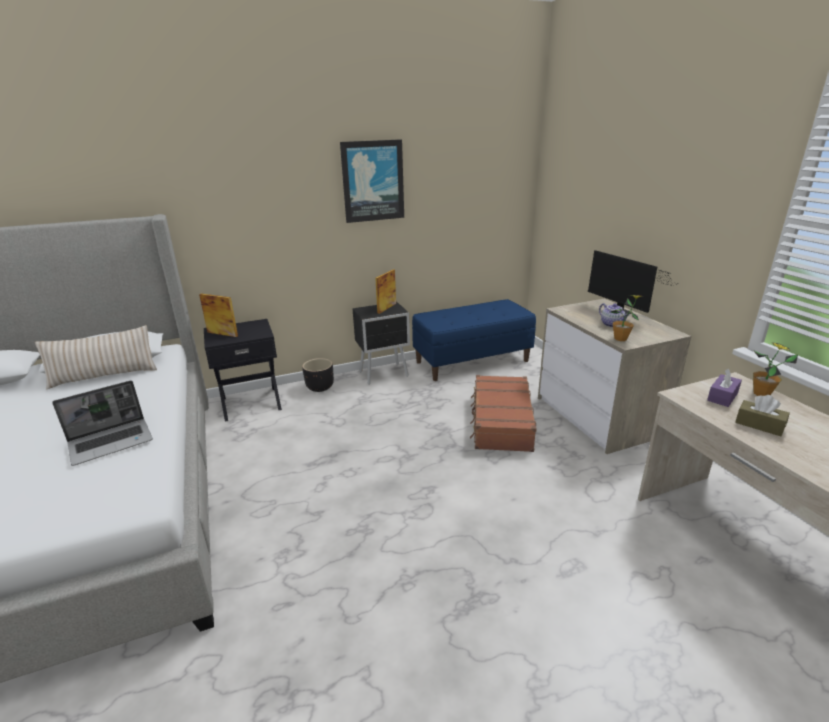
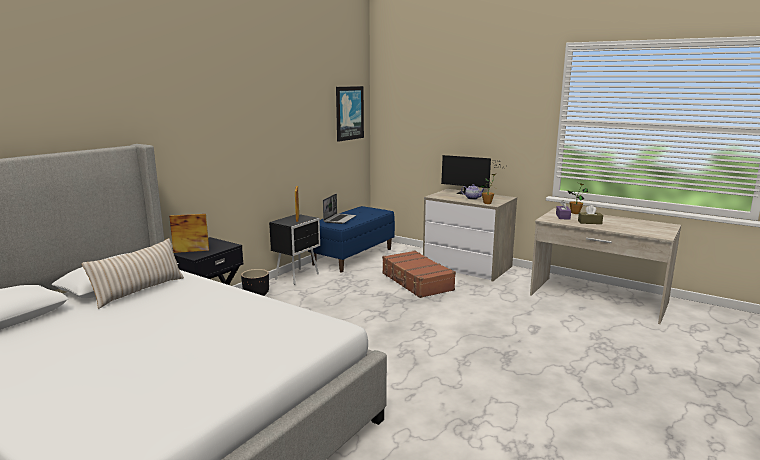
camera: 35 degrees left, 10 degrees down
laptop [52,381,153,466] -> laptop moved to [323,194,356,224]
picture [340,139,404,223] -> picture moved to [336,86,364,142]

